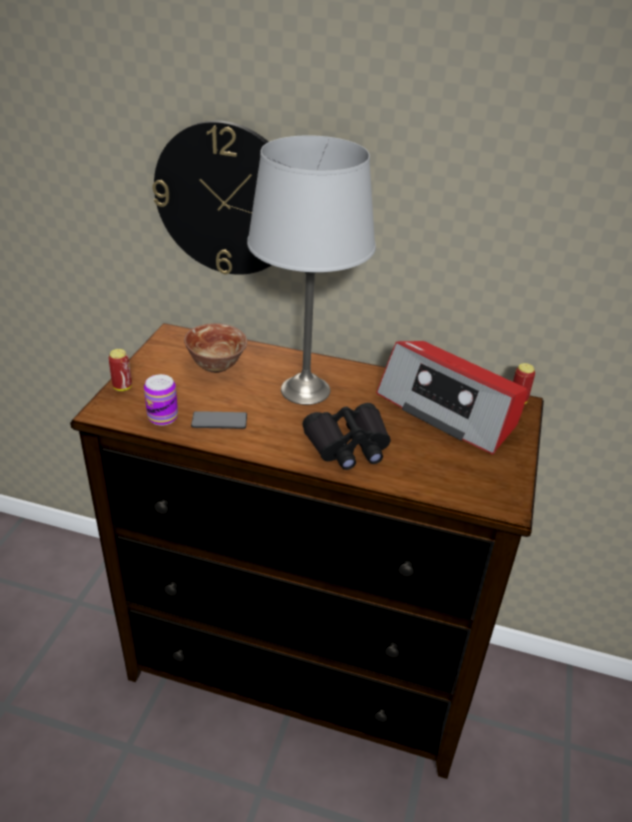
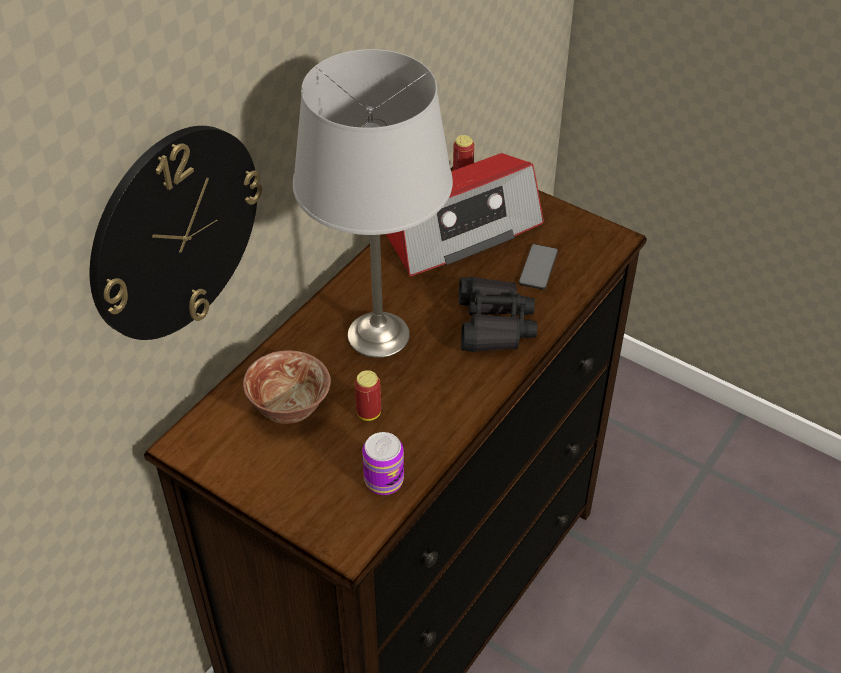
camera: 70 degrees left, 10 degrees up
can [108,349,132,391] -> can moved to [355,370,381,421]
phone [191,411,247,429] -> phone moved to [519,244,558,290]

